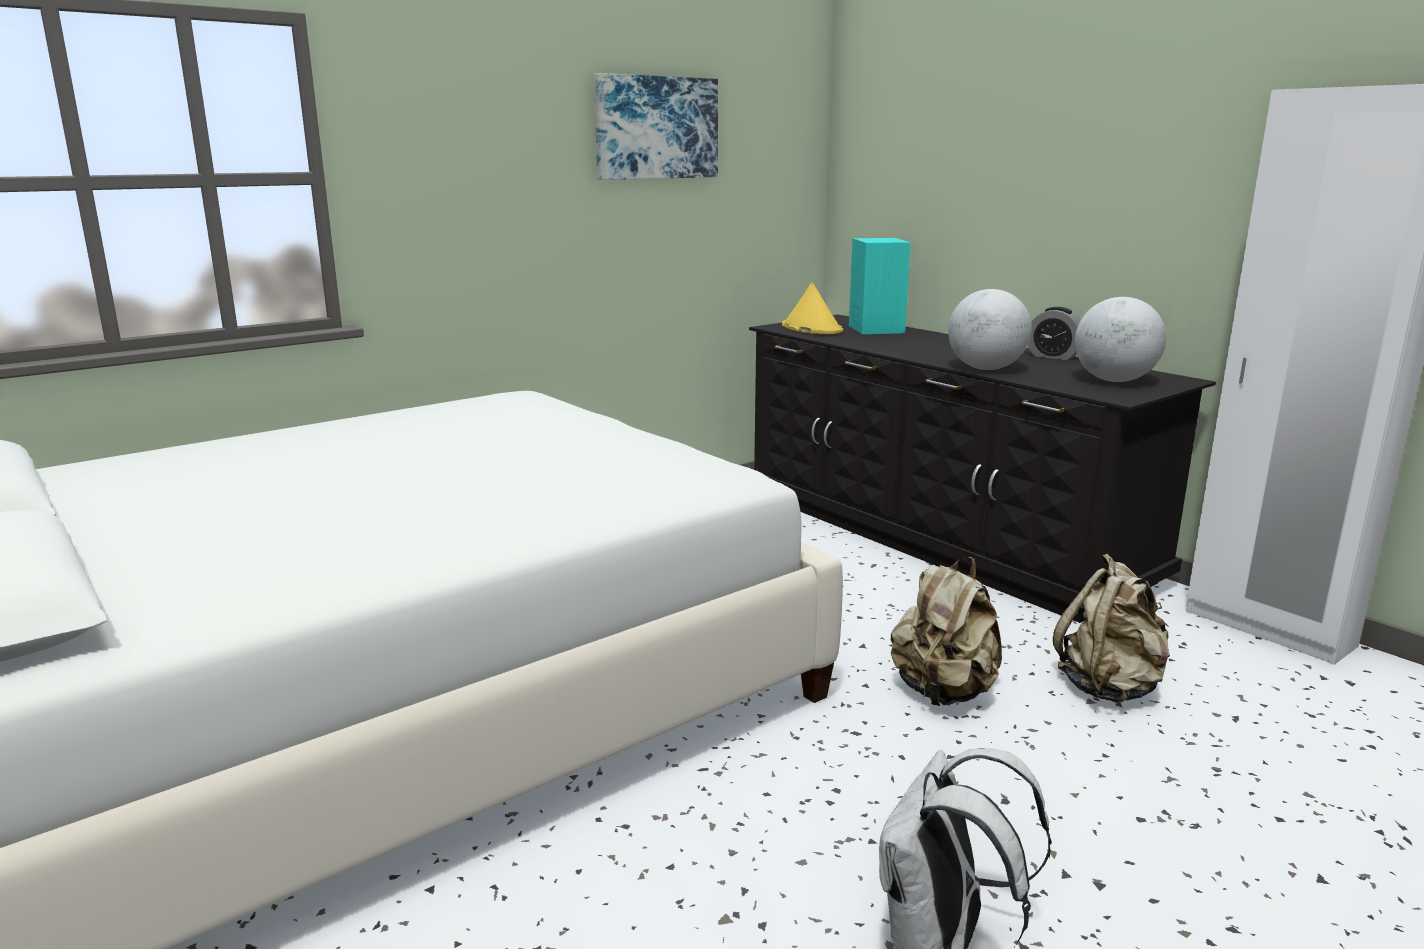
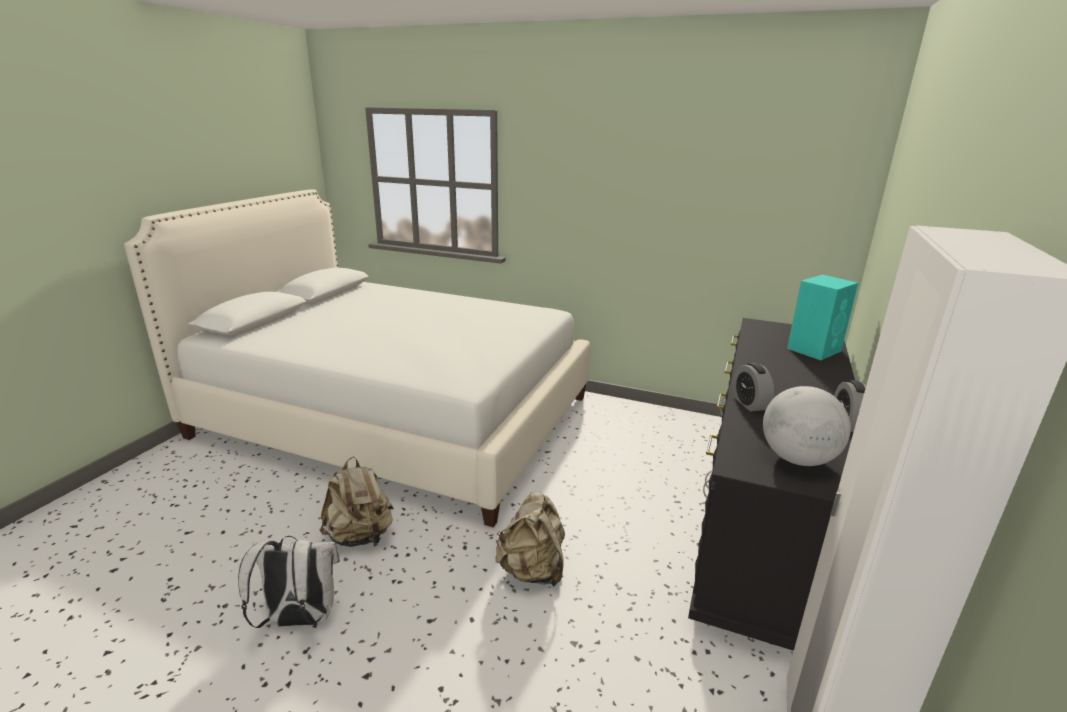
camera: 60 degrees right, 5 degrees up
picture [594,73,718,180] -> none
yellow hat [782,282,843,334] -> none
globe [948,289,1032,370] -> alarm clock [733,362,774,411]
beige backpack [1053,554,1170,703] -> beige backpack moved to [320,457,394,547]

